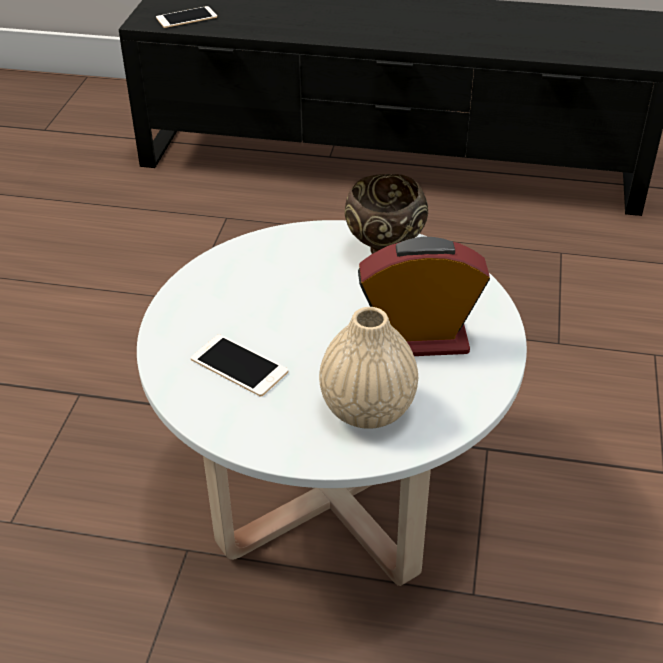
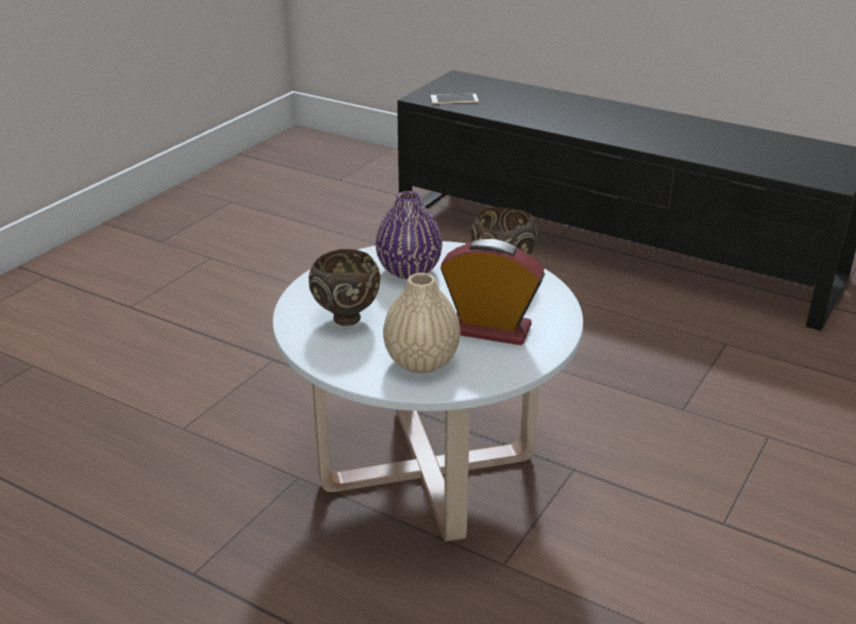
camera: 20 degrees right, 10 degrees down
phone [191,334,288,397] -> brown bowl [309,249,380,326]
none -> purple vase [375,191,442,279]

